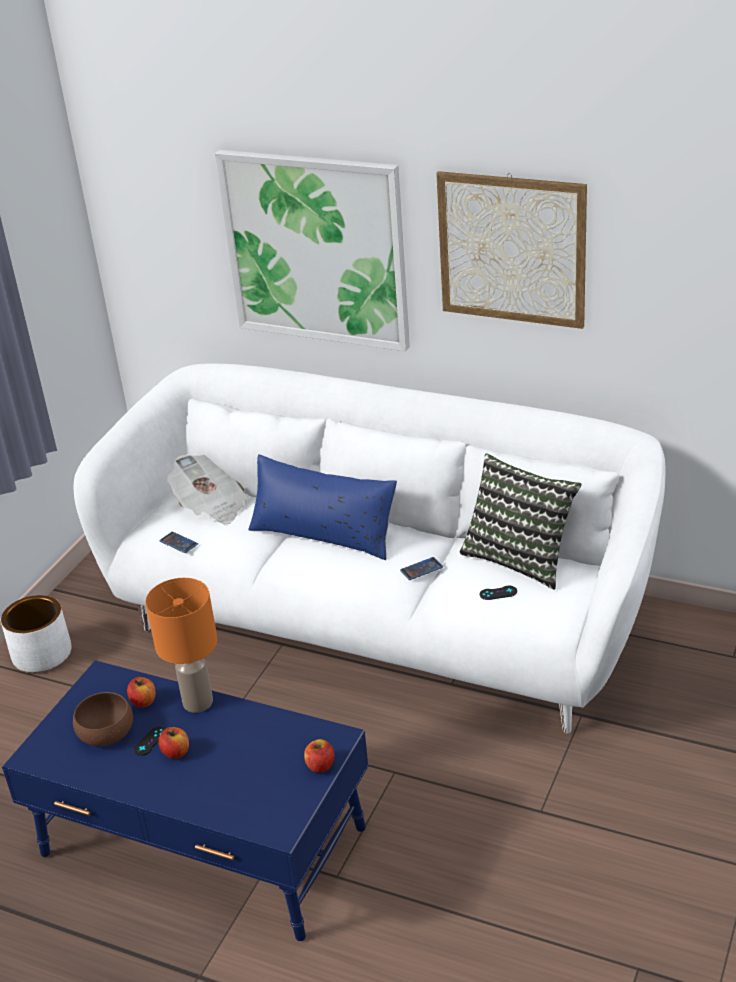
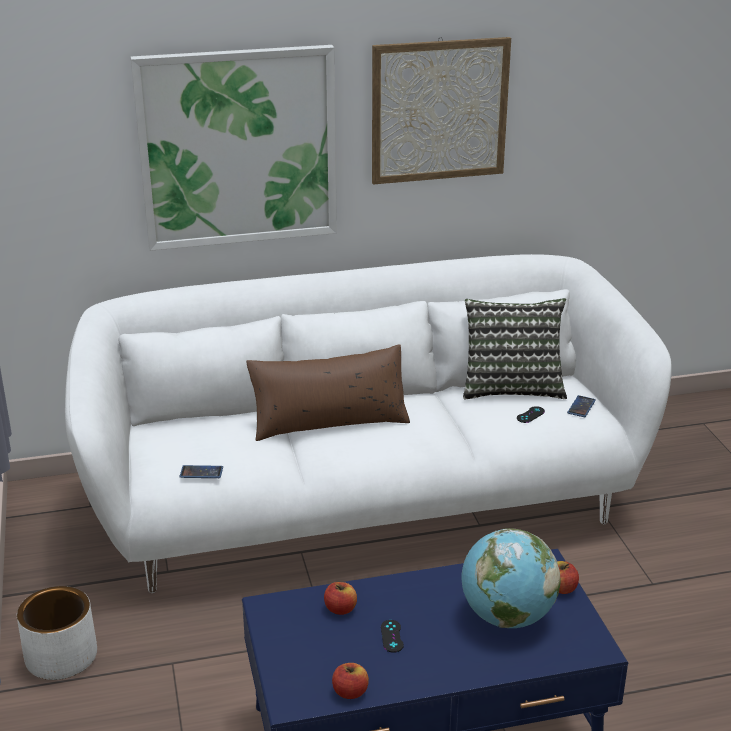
camera: 40 degrees left, 5 degrees down
brown bowl [73,692,133,746] -> none
orange table lamp [145,578,217,713] -> none
apple [158,727,189,759] -> apple moved to [332,663,369,699]
newspaper [167,454,249,524] -> none
blue pillow [248,454,397,560] -> brown pillow [246,344,410,441]
phone [400,557,443,580] -> phone moved to [567,395,596,417]
none -> globe [462,528,561,628]

